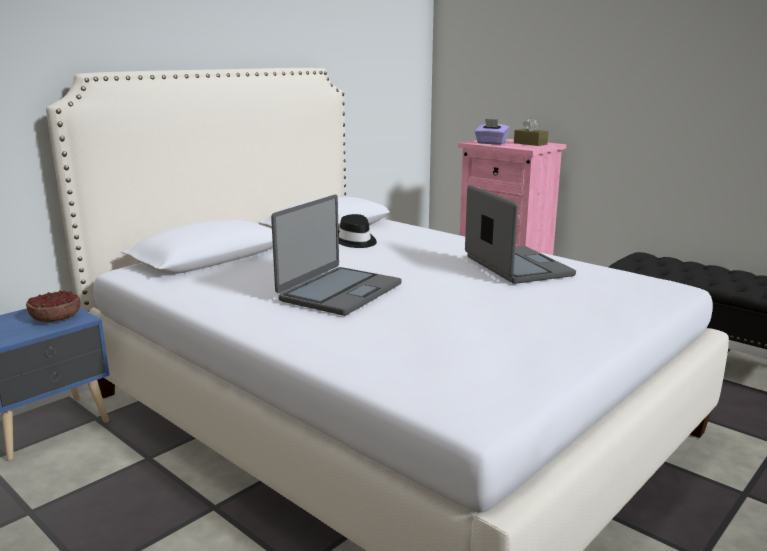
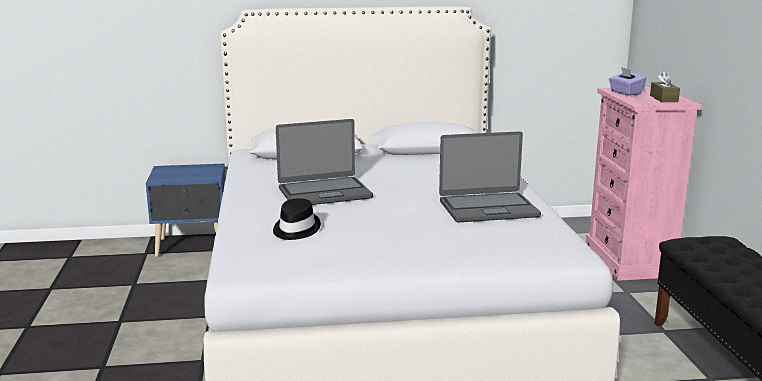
camera: 40 degrees right, 0 degrees up
bowl [26,290,80,322] -> none
black hat [339,214,377,248] -> black hat moved to [273,198,321,240]
laptop [465,185,576,284] -> laptop turned 60 degrees clockwise [439,131,541,222]

